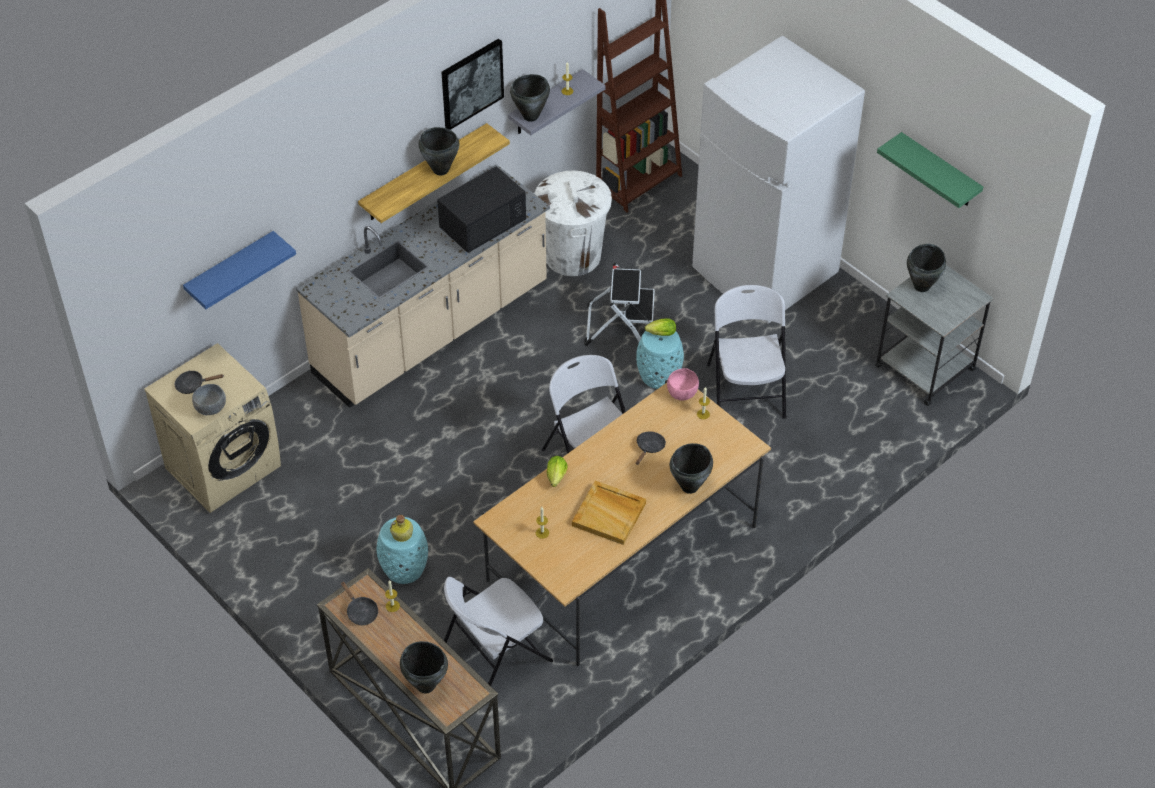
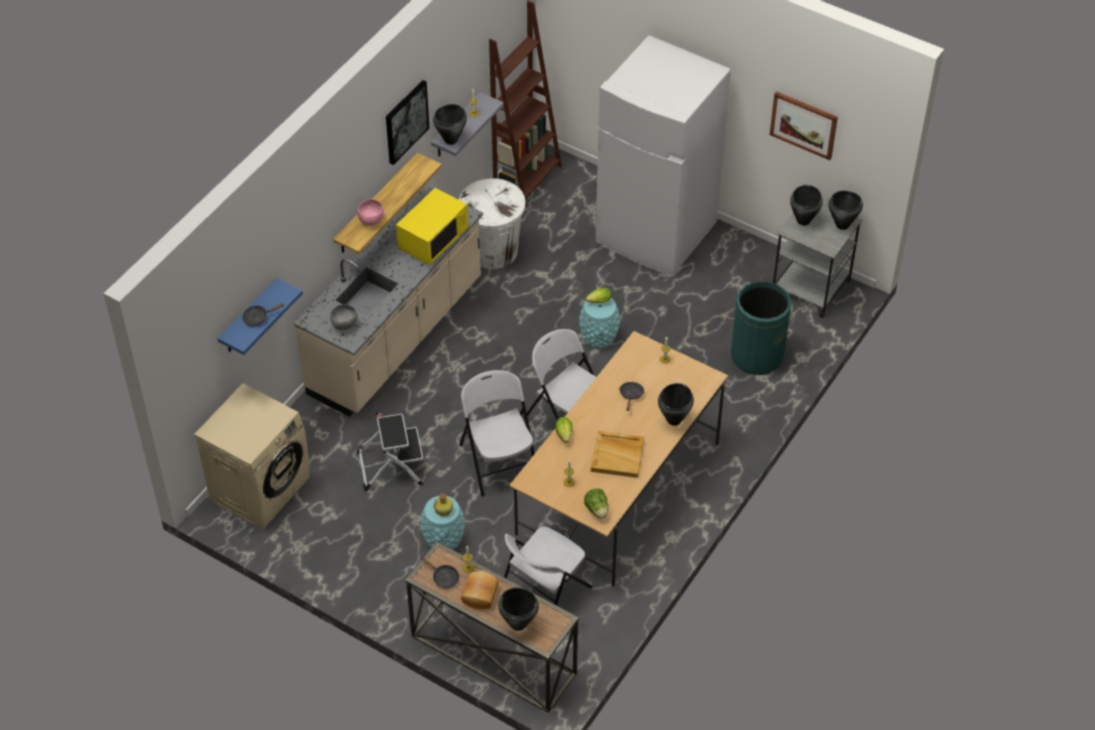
camera: 15 degrees left, 0 degrees up
black frying pan [175,371,223,394] -> black frying pan moved to [242,303,284,326]
grey bowl [192,384,226,415] -> grey bowl moved to [330,304,357,331]
black cooking pot [419,127,459,175] -> black cooking pot moved to [828,191,863,230]
black microwave [437,166,526,253] -> yellow microwave [396,188,468,265]
step ladder [584,263,654,346] -> step ladder moved to [357,412,423,491]
pink bowl [667,368,699,401] -> pink bowl moved to [357,199,384,226]
white chair [707,285,786,419] -> white chair moved to [459,370,535,497]
green shelf [877,132,983,208] -> picture [770,91,838,160]
none -> bread [461,571,499,609]
none -> lettuce [584,488,608,519]
none -> green trash can [731,281,791,375]

